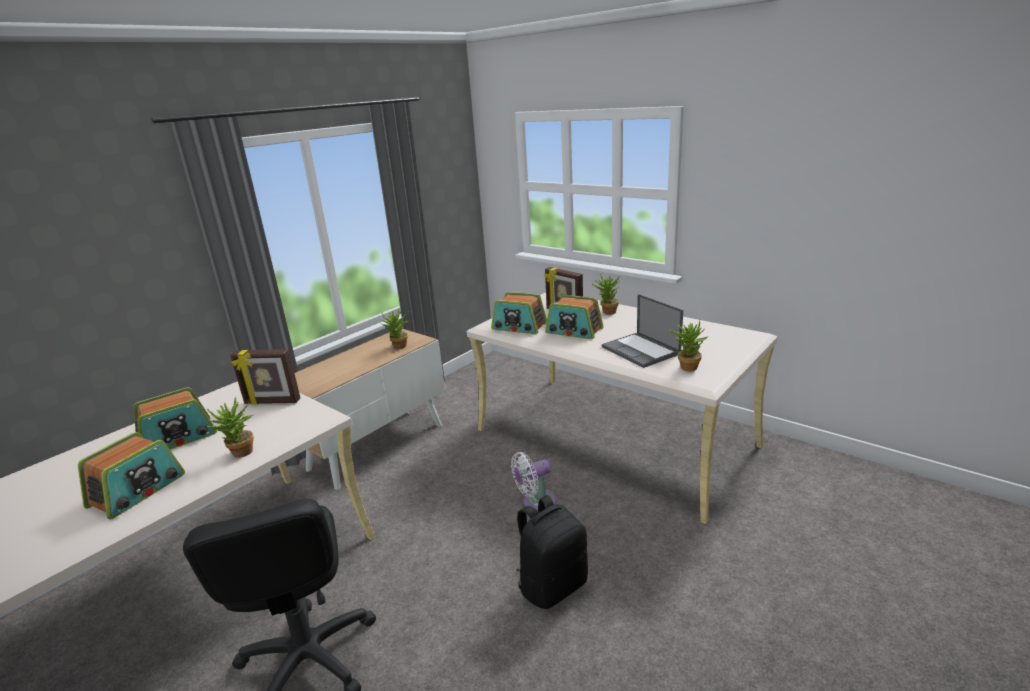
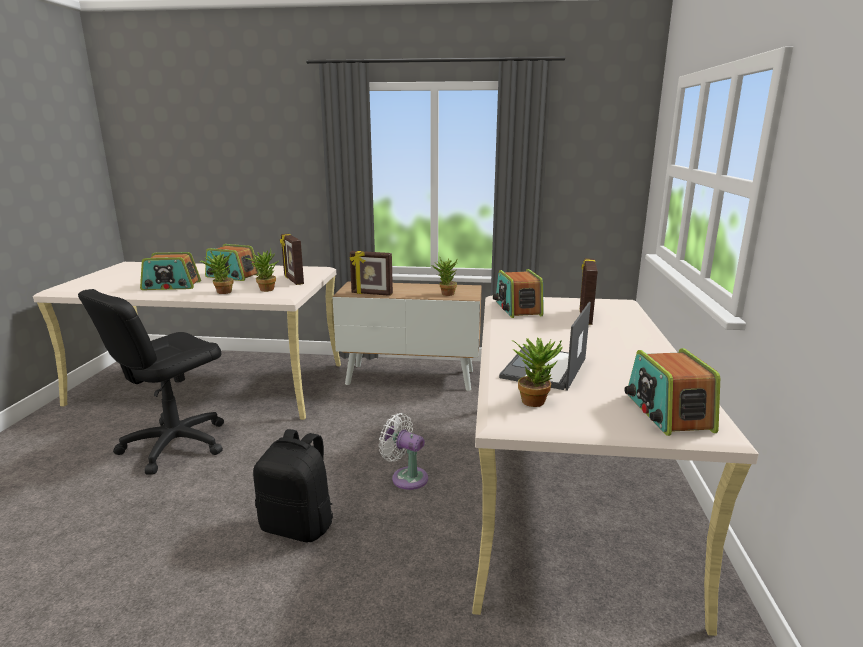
camera: 55 degrees right, 5 degrees down
radio [545,295,604,339] -> radio moved to [624,348,720,436]
potted plant [592,274,620,315] -> potted plant moved to [245,249,279,292]
none -> picture frame [350,251,393,296]

